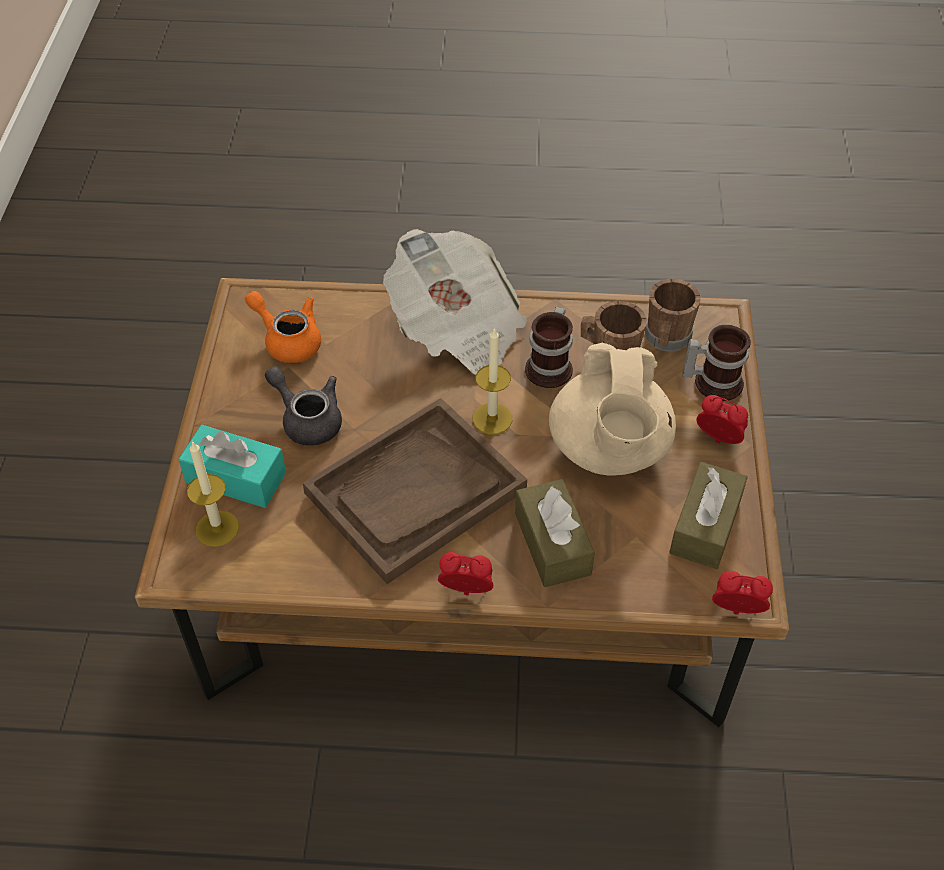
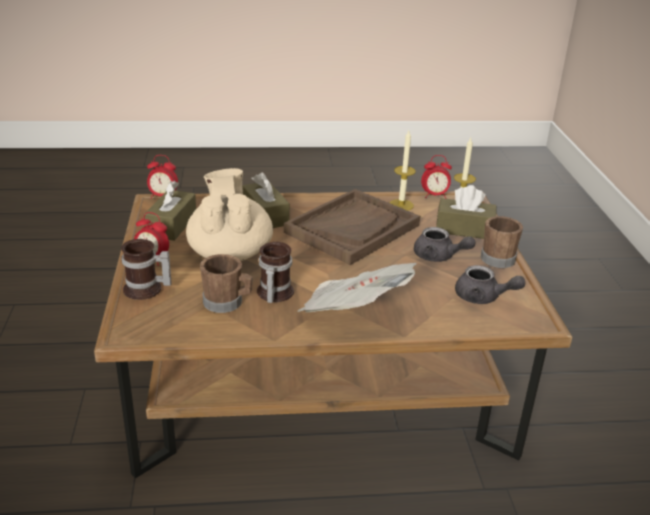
camera: 170 degrees right, 20 degrees down
turquoise tissue box [178,425,286,508] -> brown tissue box [436,185,497,239]
orange teapot [245,291,321,363] -> grey teapot [455,265,526,304]
alarm clock [438,552,493,595] -> alarm clock moved to [421,155,452,199]
candle [473,328,512,435] -> candle moved to [390,131,416,211]
brown mug [645,279,700,352] -> brown mug moved to [481,216,523,268]

